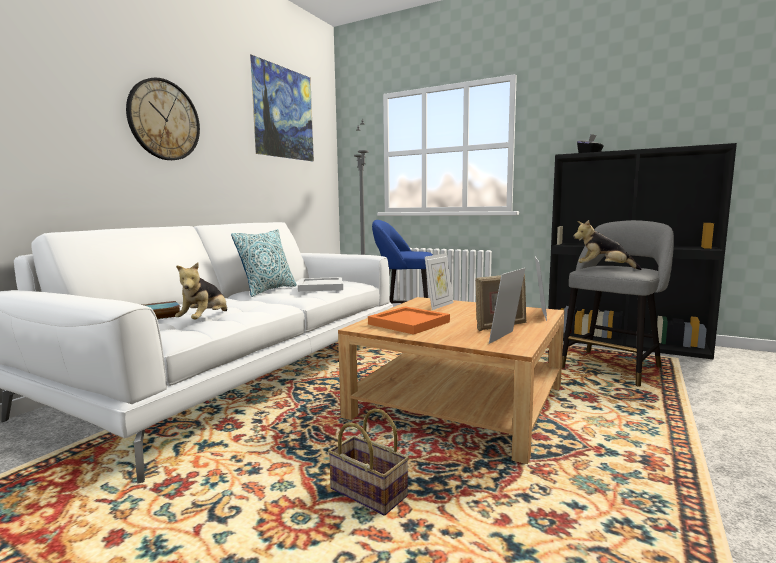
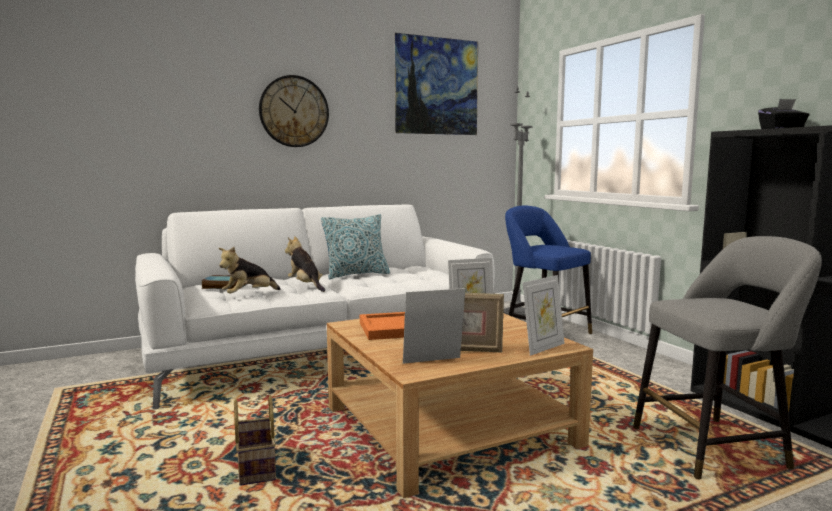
camera: 35 degrees right, 0 degrees up
white tray [298,277,343,292] -> none
plush toy [573,220,642,270] -> plush toy moved to [285,236,325,292]

